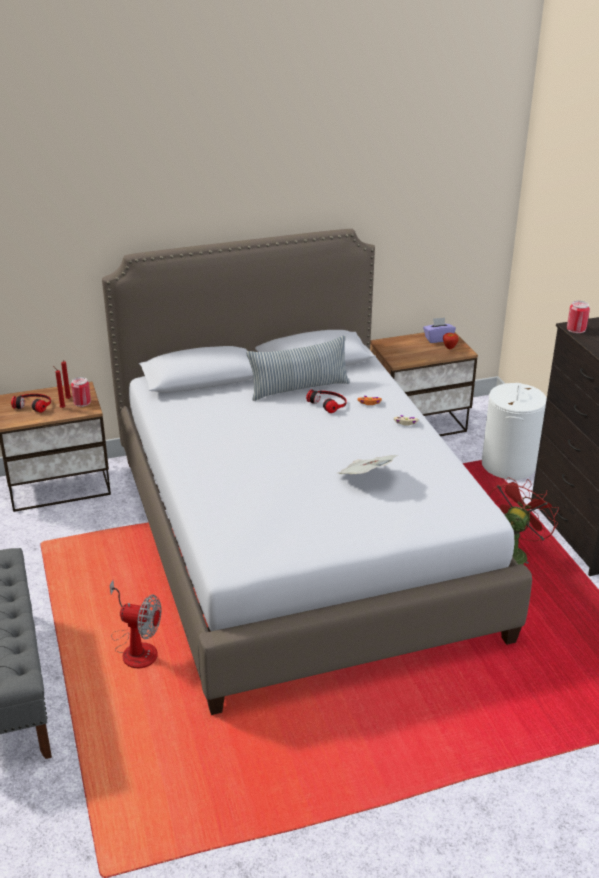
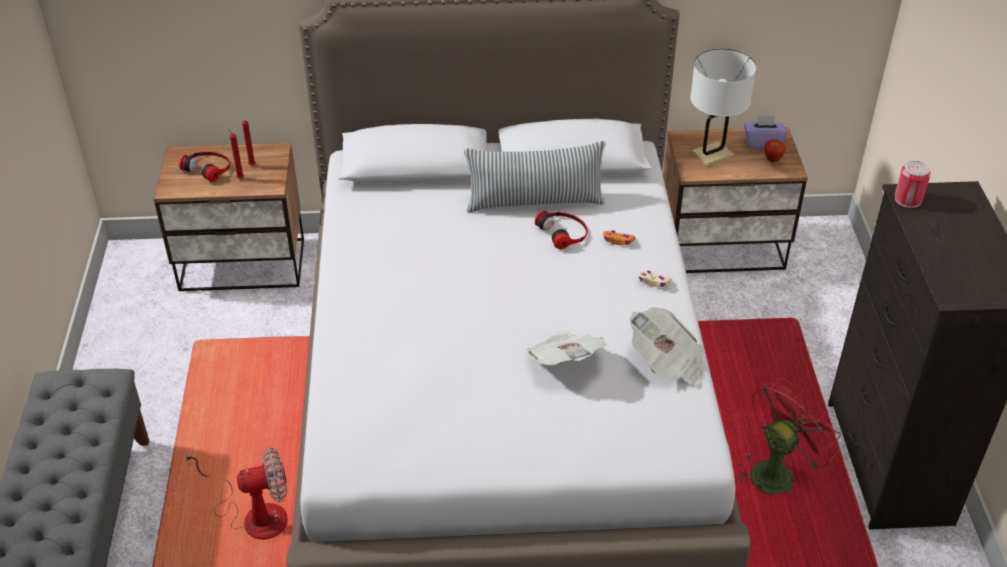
camera: 15 degrees right, 10 degrees up
can [71,377,91,407] -> none
fan [110,580,161,668] -> fan turned 45 degrees counterclockwise [184,448,288,539]
white laundry basket [482,383,547,480] -> none
none -> newspaper [630,307,704,385]
none -> white table lamp [690,49,756,167]

